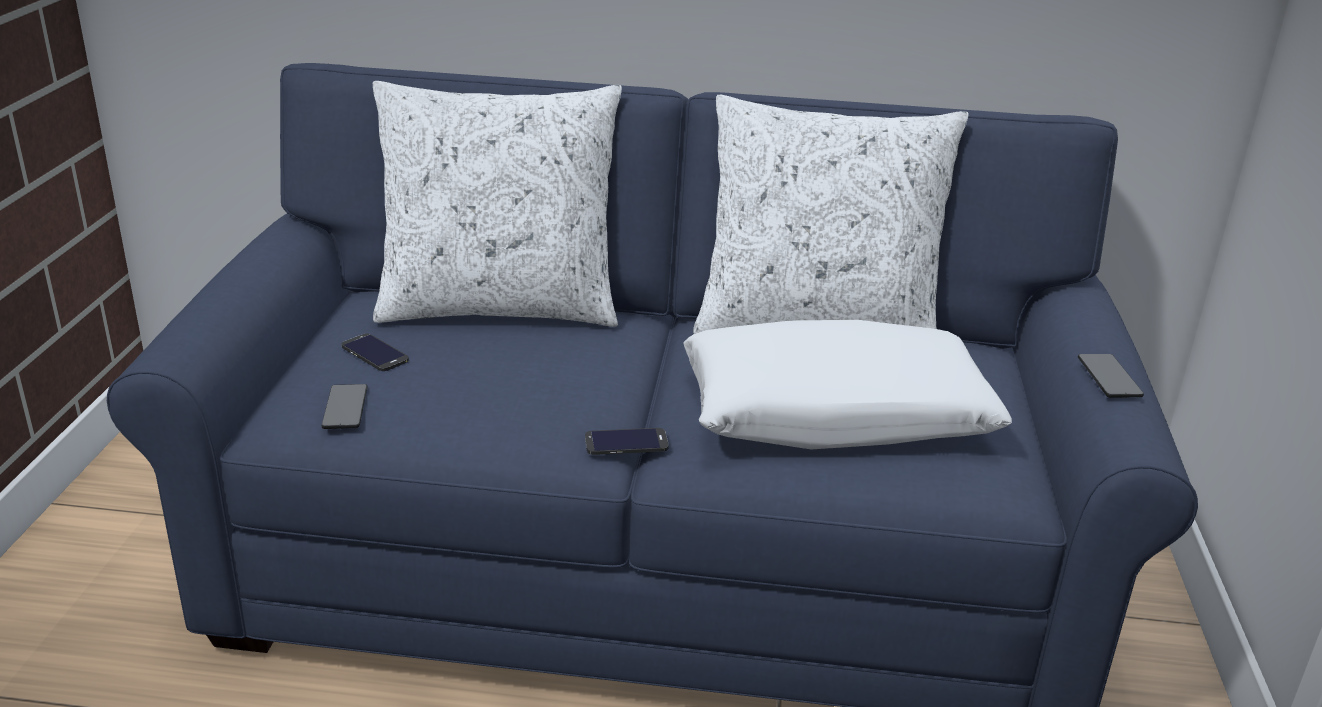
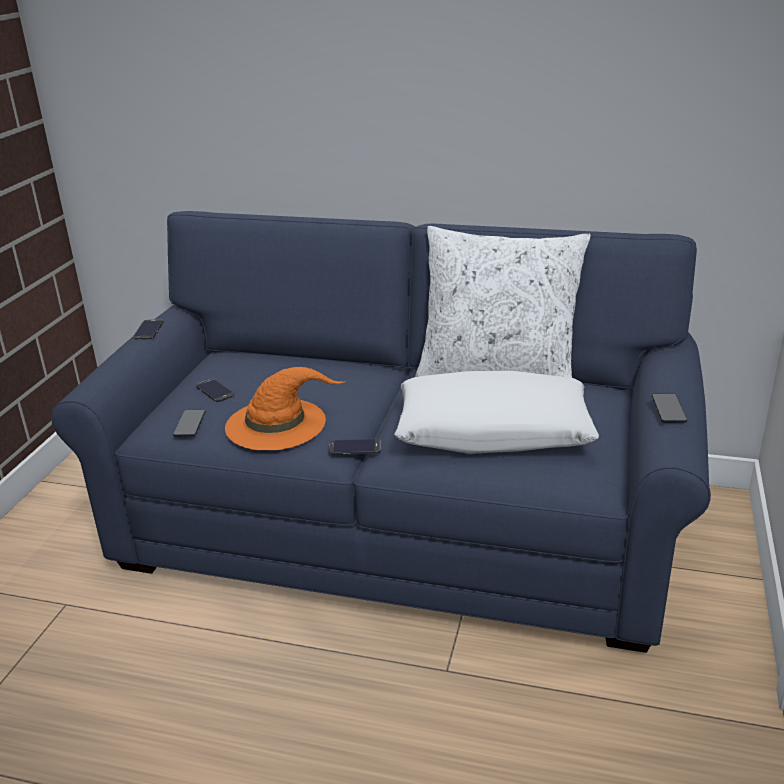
camera: 10 degrees right, 0 degrees up
white pillow [373,81,622,327] -> none
none -> phone [133,319,163,340]
none -> orange hat [225,367,346,450]

